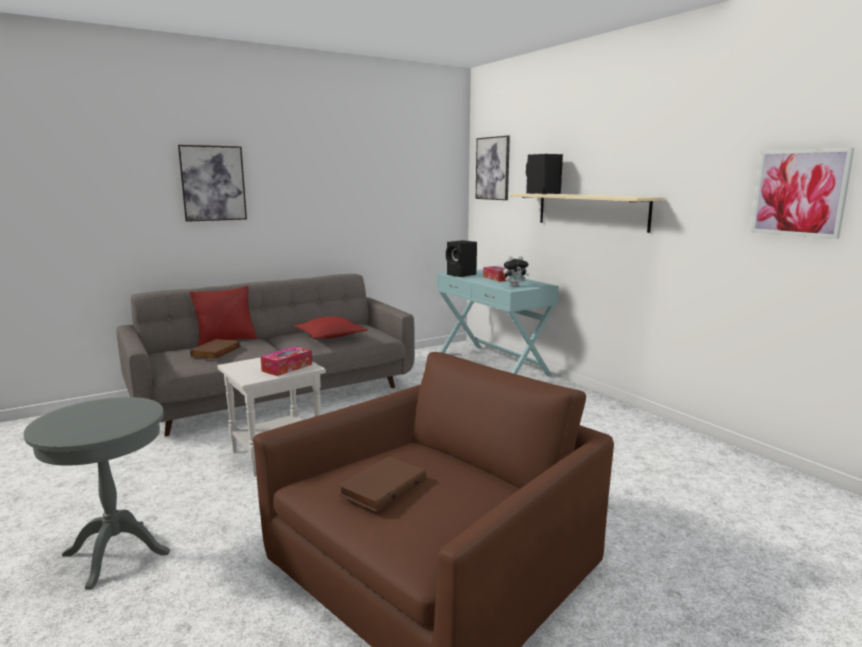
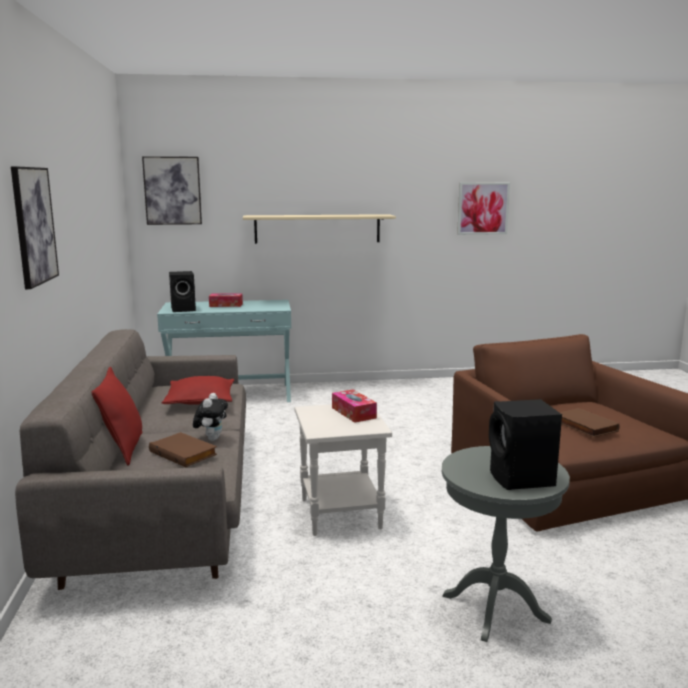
camera: 65 degrees left, 0 degrees up
plush toy [503,256,529,287] -> plush toy moved to [193,393,228,441]
black speaker [526,154,563,194] -> black speaker moved to [489,399,562,490]

